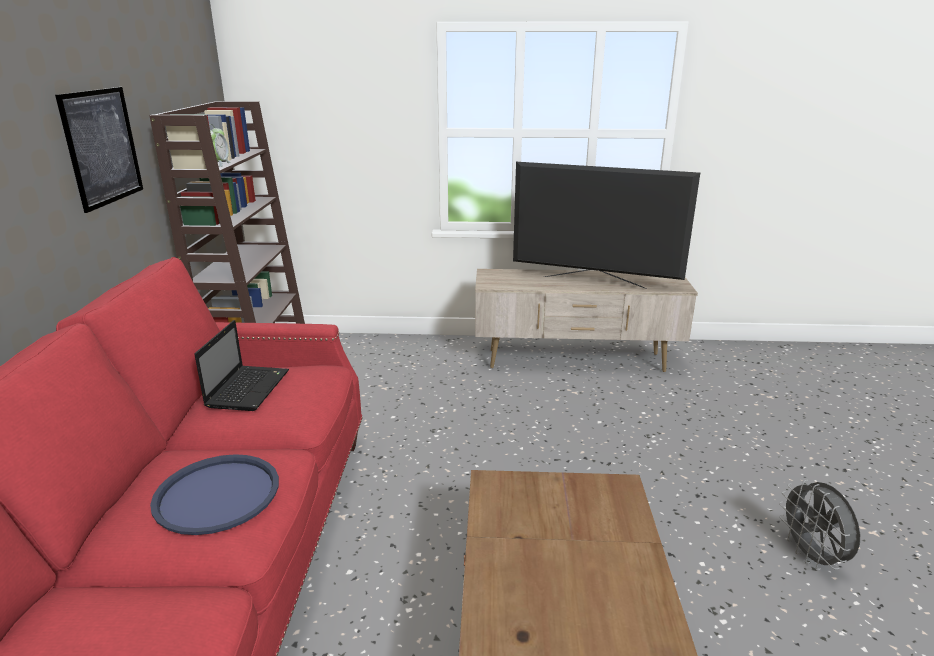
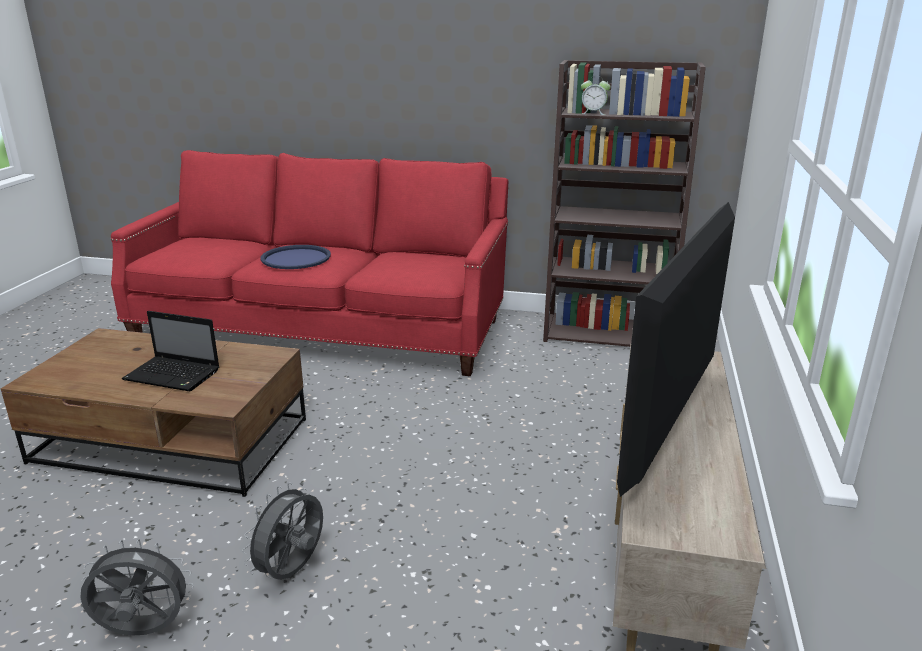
camera: 100 degrees right, 0 degrees up
picture [55,87,143,213] -> none
laptop [194,320,289,411] -> laptop moved to [122,311,219,391]
none -> grey fan [242,482,323,580]

